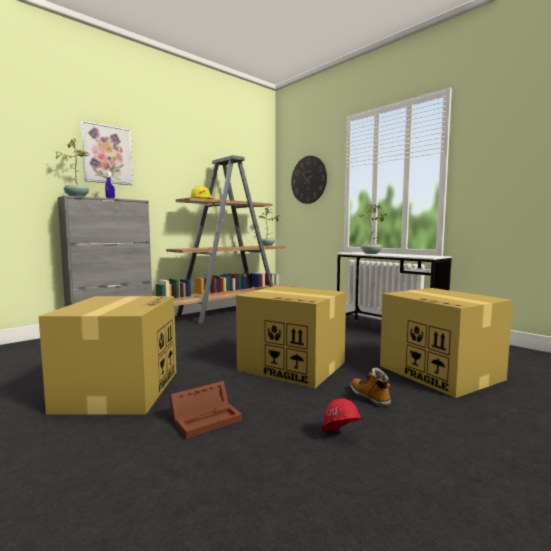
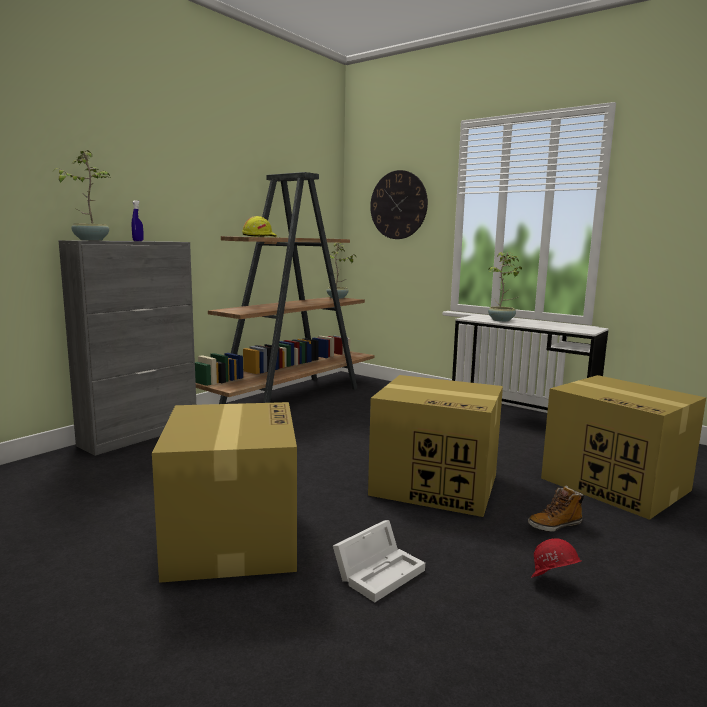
camera: 10 degrees left, 5 degrees up
picture [81,120,133,185] -> none
brown storage box [169,381,242,439] -> white storage box [333,520,425,602]
boot [350,367,391,407] -> boot turned 75 degrees counterclockwise [528,486,584,532]

